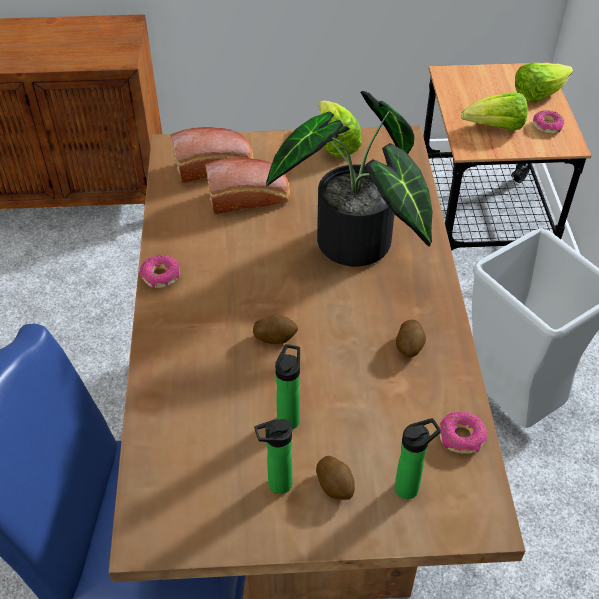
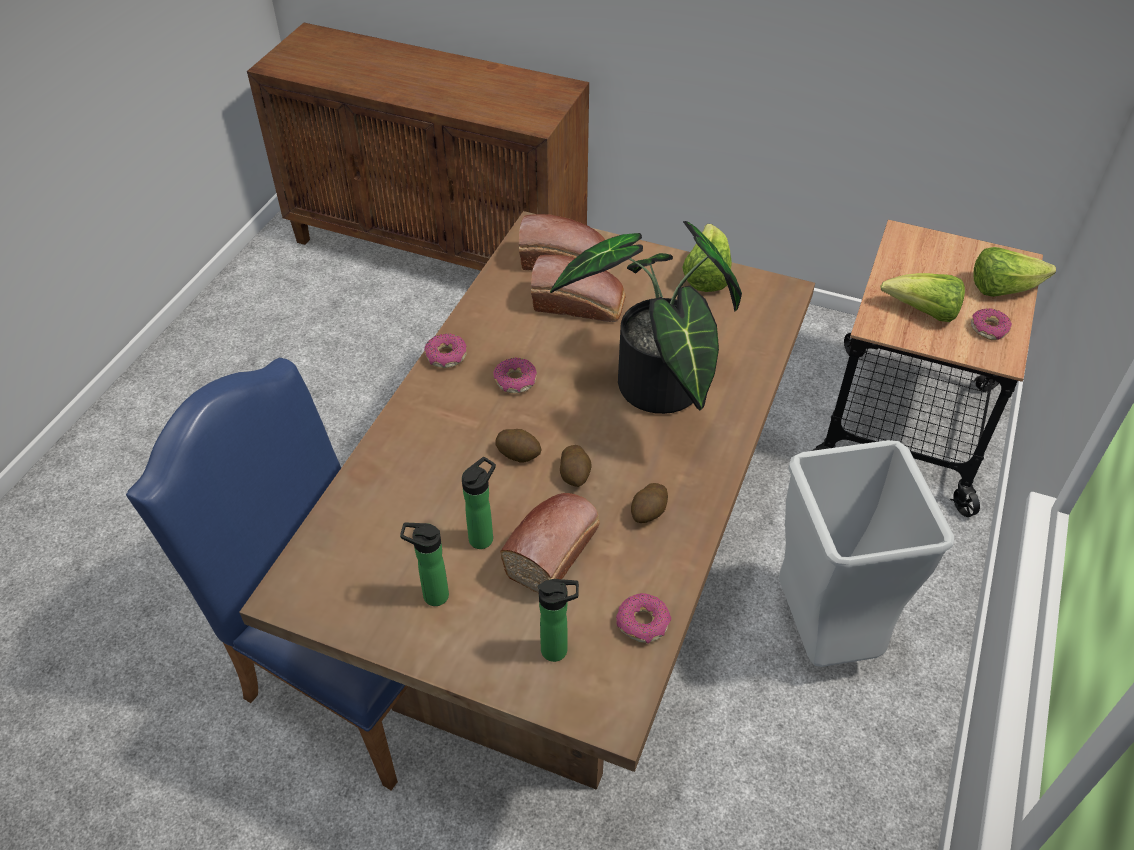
camera: 25 degrees right, 0 degrees up
potato [316,456,355,500] -> potato moved to [560,445,592,487]
none -> donut [493,358,537,393]
none -> bread [500,493,600,594]

